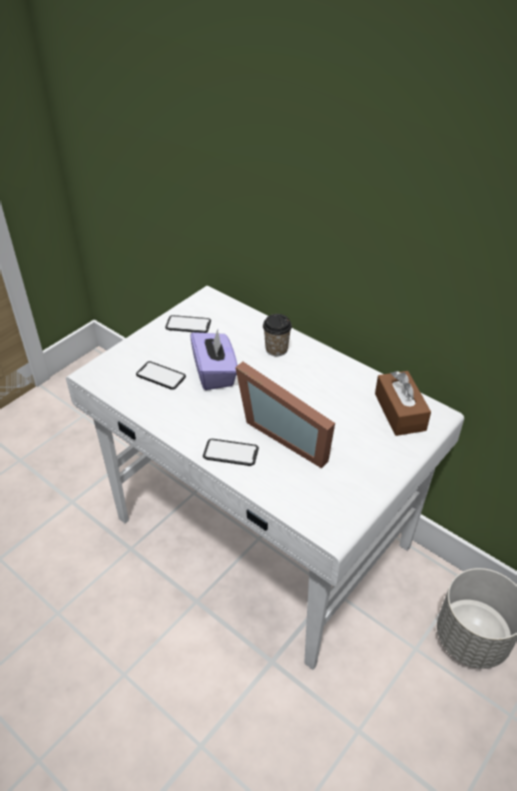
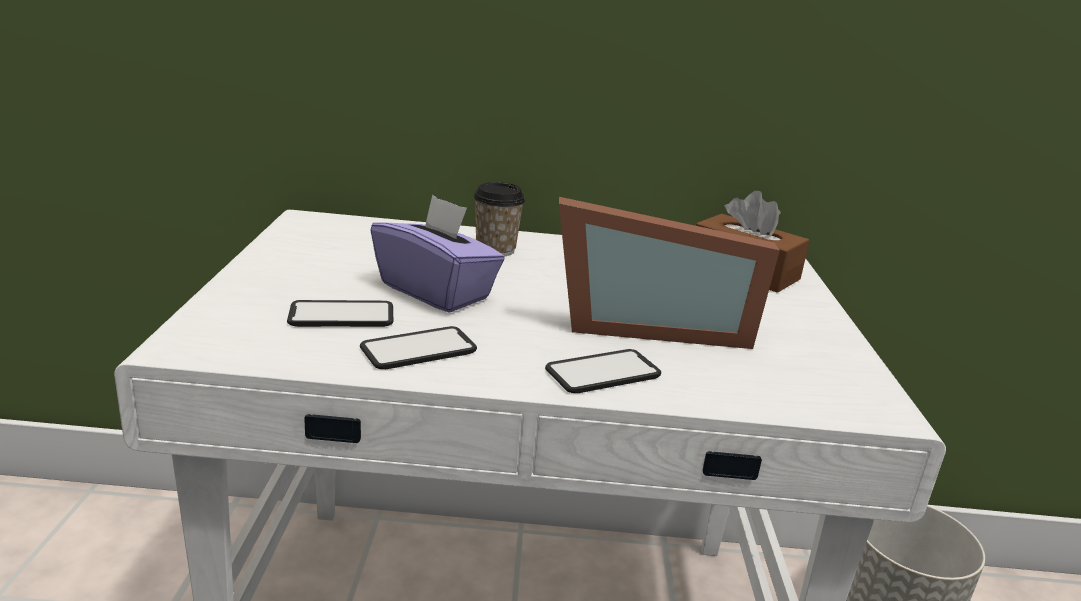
camera: 40 degrees left, 20 degrees down
phone [165,315,211,333] -> phone moved to [360,326,477,369]

